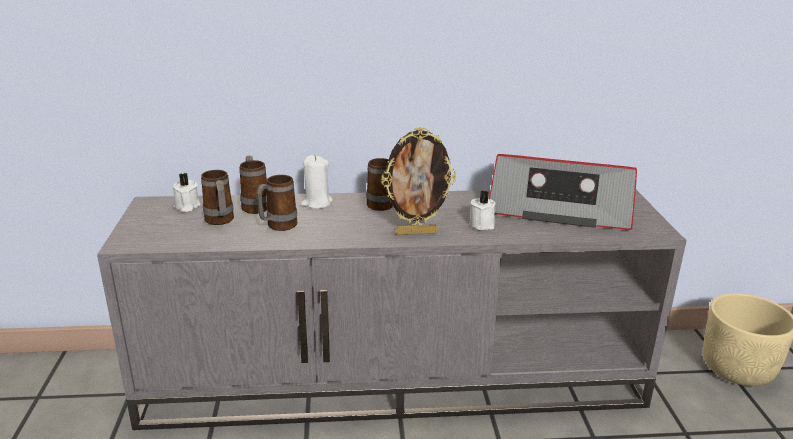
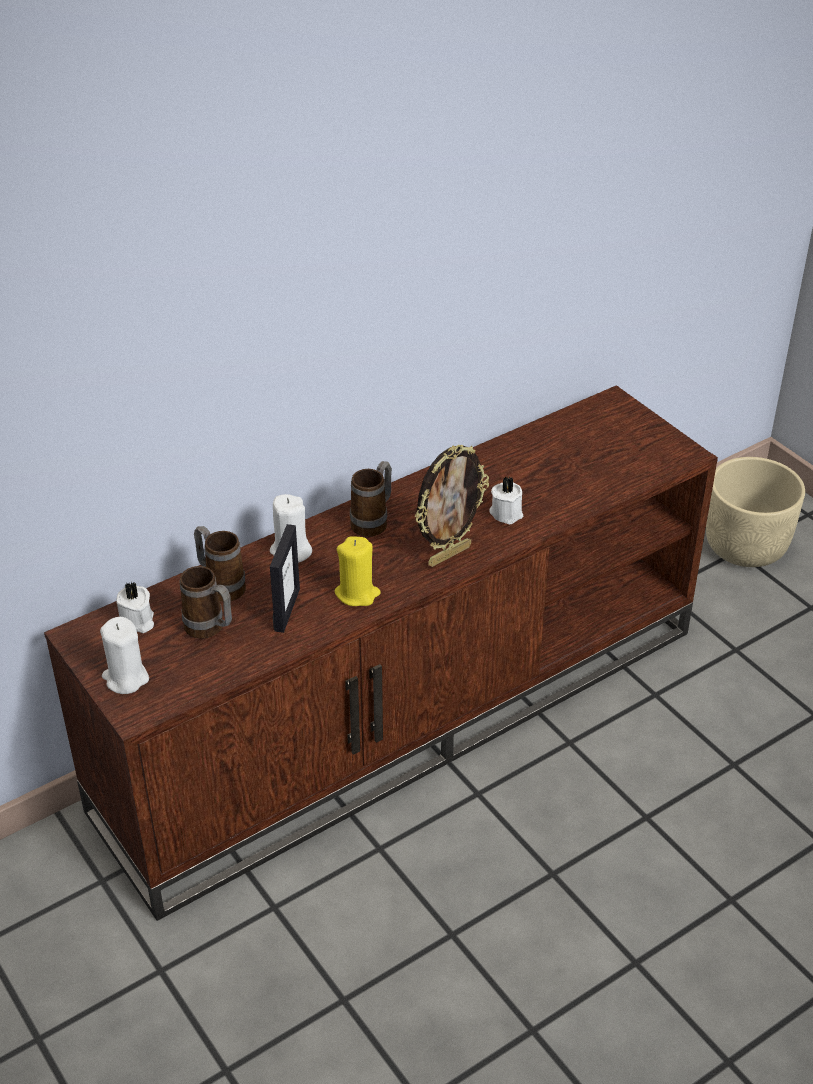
camera: 30 degrees left, 15 degrees up
grey tv stand [97,190,687,430] -> brown tv stand [44,385,718,921]
mug [256,175,297,231] -> picture frame [270,524,300,633]
radio [489,154,637,230] -> none
none -> white candle [100,617,149,694]
none -> yellow candle [334,536,381,606]

